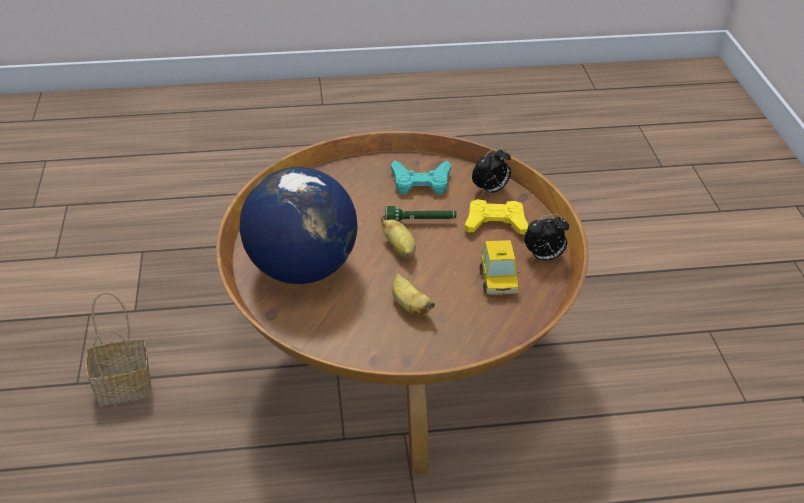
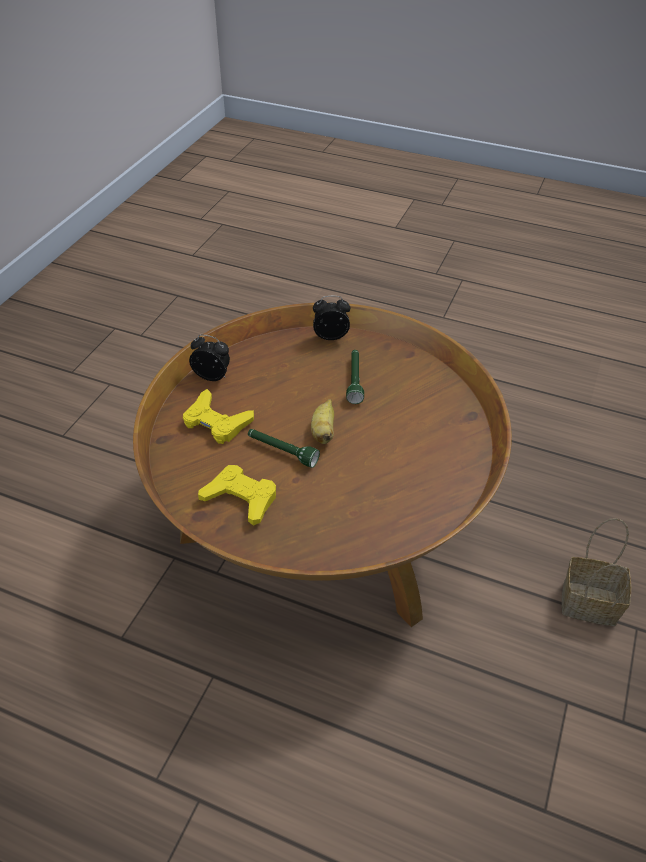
camera: 150 degrees left, 5 degrees up
globe [240,167,358,284] -> none
turquoise game controller [391,160,451,195] -> yellow game controller [198,465,276,526]
banana [392,273,435,316] -> green flashlight [346,350,364,404]
alarm clock [472,147,511,196] -> alarm clock moved to [313,296,350,340]
toy car [480,240,521,295] -> none

